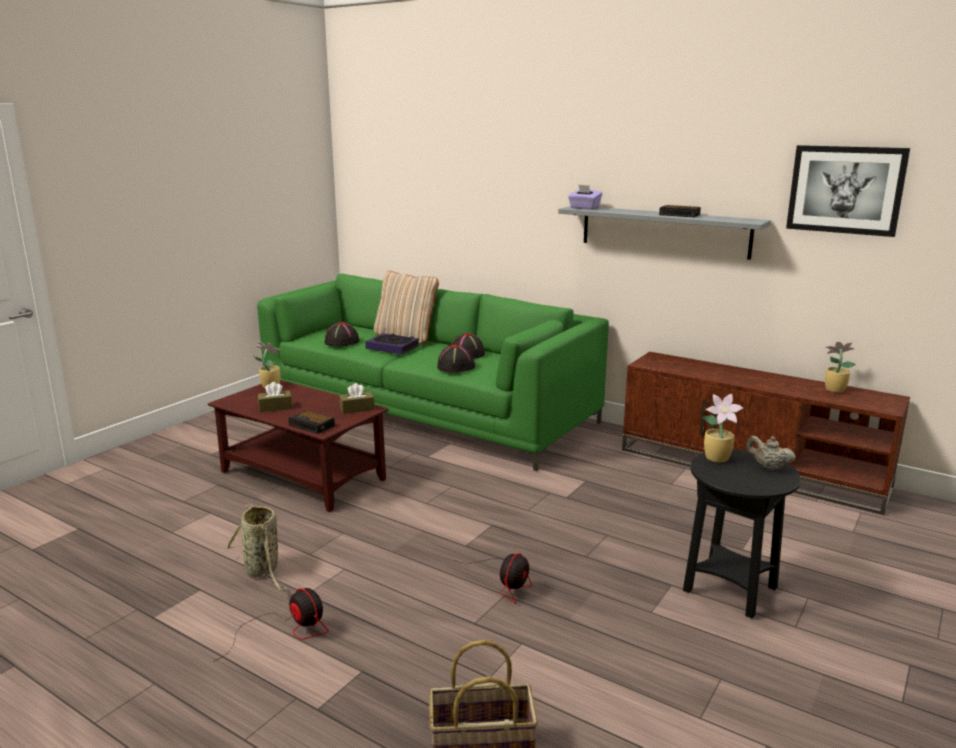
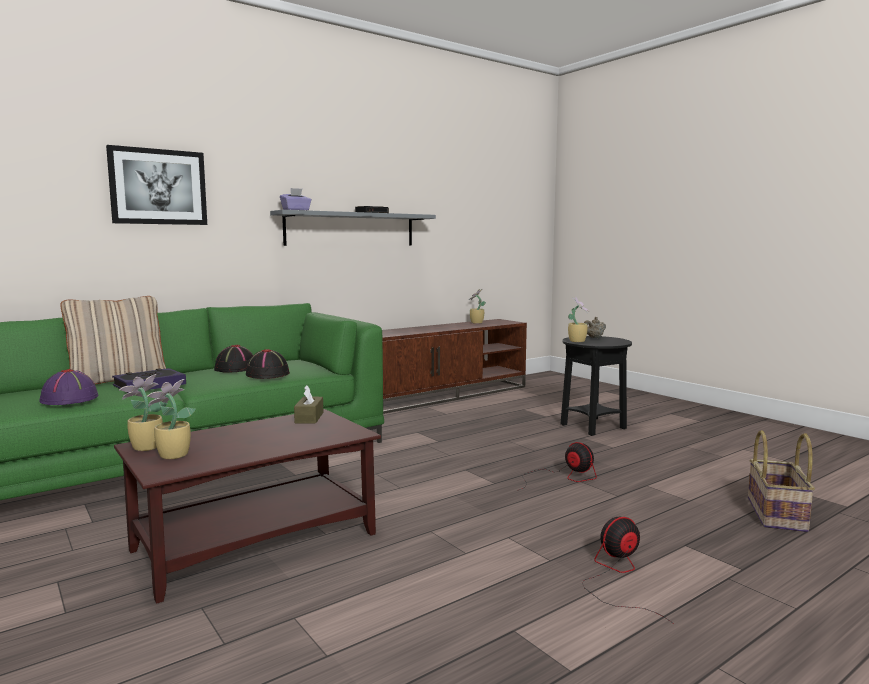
camera: 70 degrees left, 10 degrees down
basket [225,504,287,591] -> none
brown tissue box [258,382,292,412] -> none
alarm clock [289,410,335,434] -> none
black hat [325,322,360,347] -> purple hat [39,369,98,405]
picture [786,145,910,237] -> picture moved to [106,145,207,225]
none -> potted plant [147,379,196,459]

